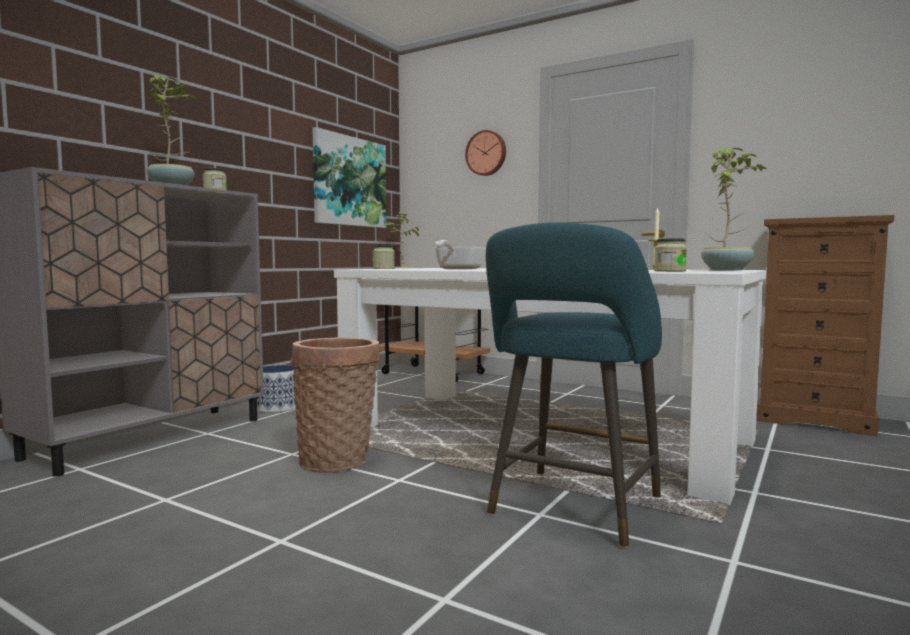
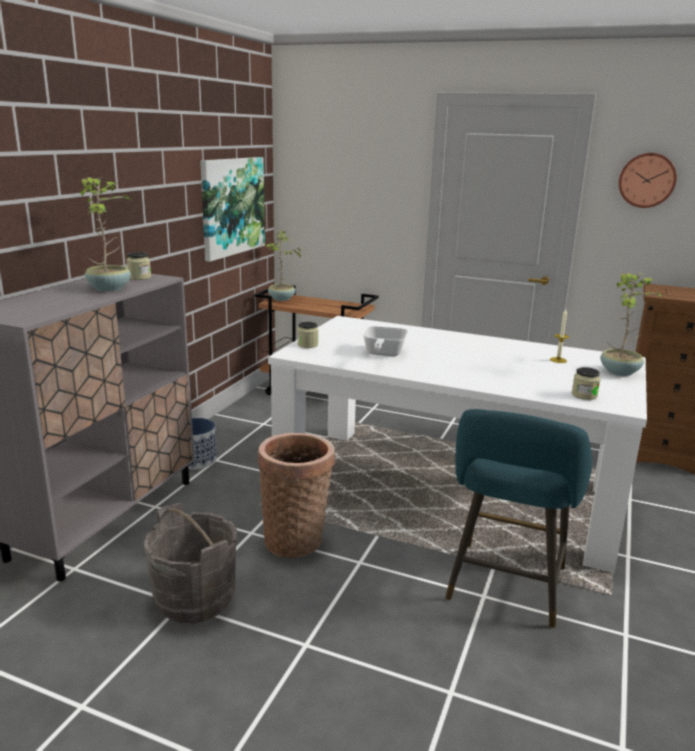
camera: 10 degrees left, 15 degrees up
wall clock [465,130,506,176] -> wall clock moved to [619,153,677,208]
none -> grey bucket [144,503,237,623]

